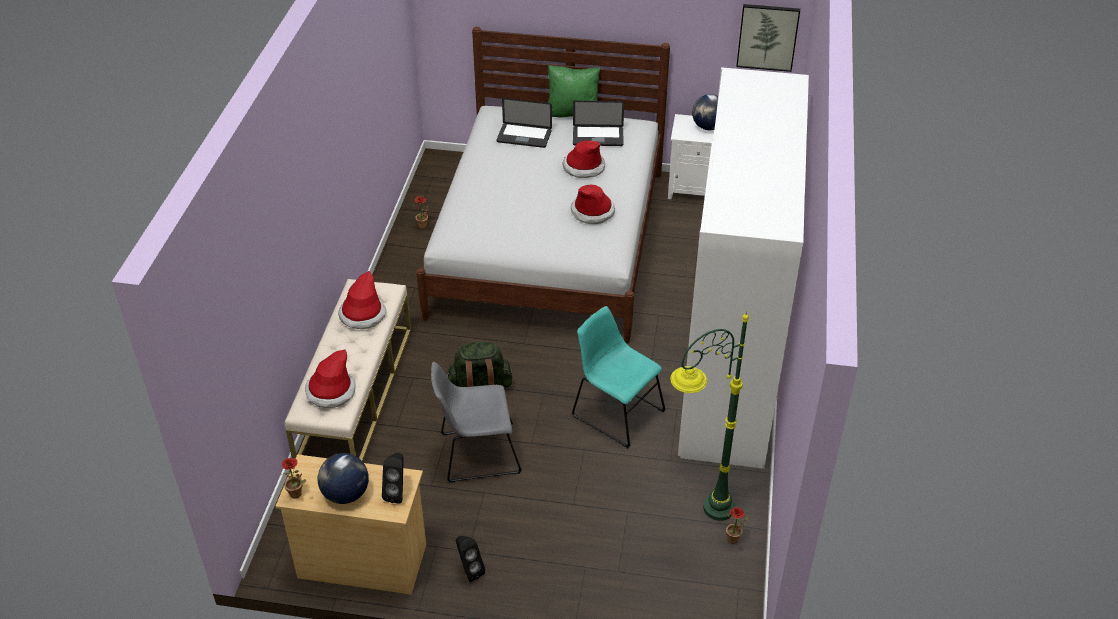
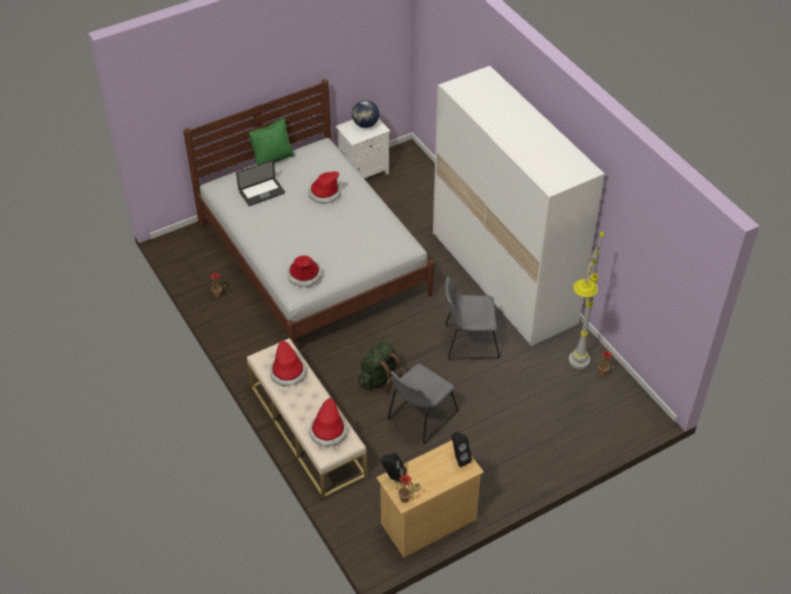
camera: 40 degrees left, 5 degrees up
globe [318,453,369,504] -> none
black speaker [456,536,485,582] -> black speaker moved to [381,453,406,483]
hat [571,184,615,224] -> hat moved to [287,256,322,287]
turquoise chair [572,306,666,448] -> grey chair [445,276,500,360]
laptop [573,101,624,146] -> none
green floor lamp [670,310,749,521] -> grey floor lamp [569,230,604,369]
picture [736,4,800,72] -> none

